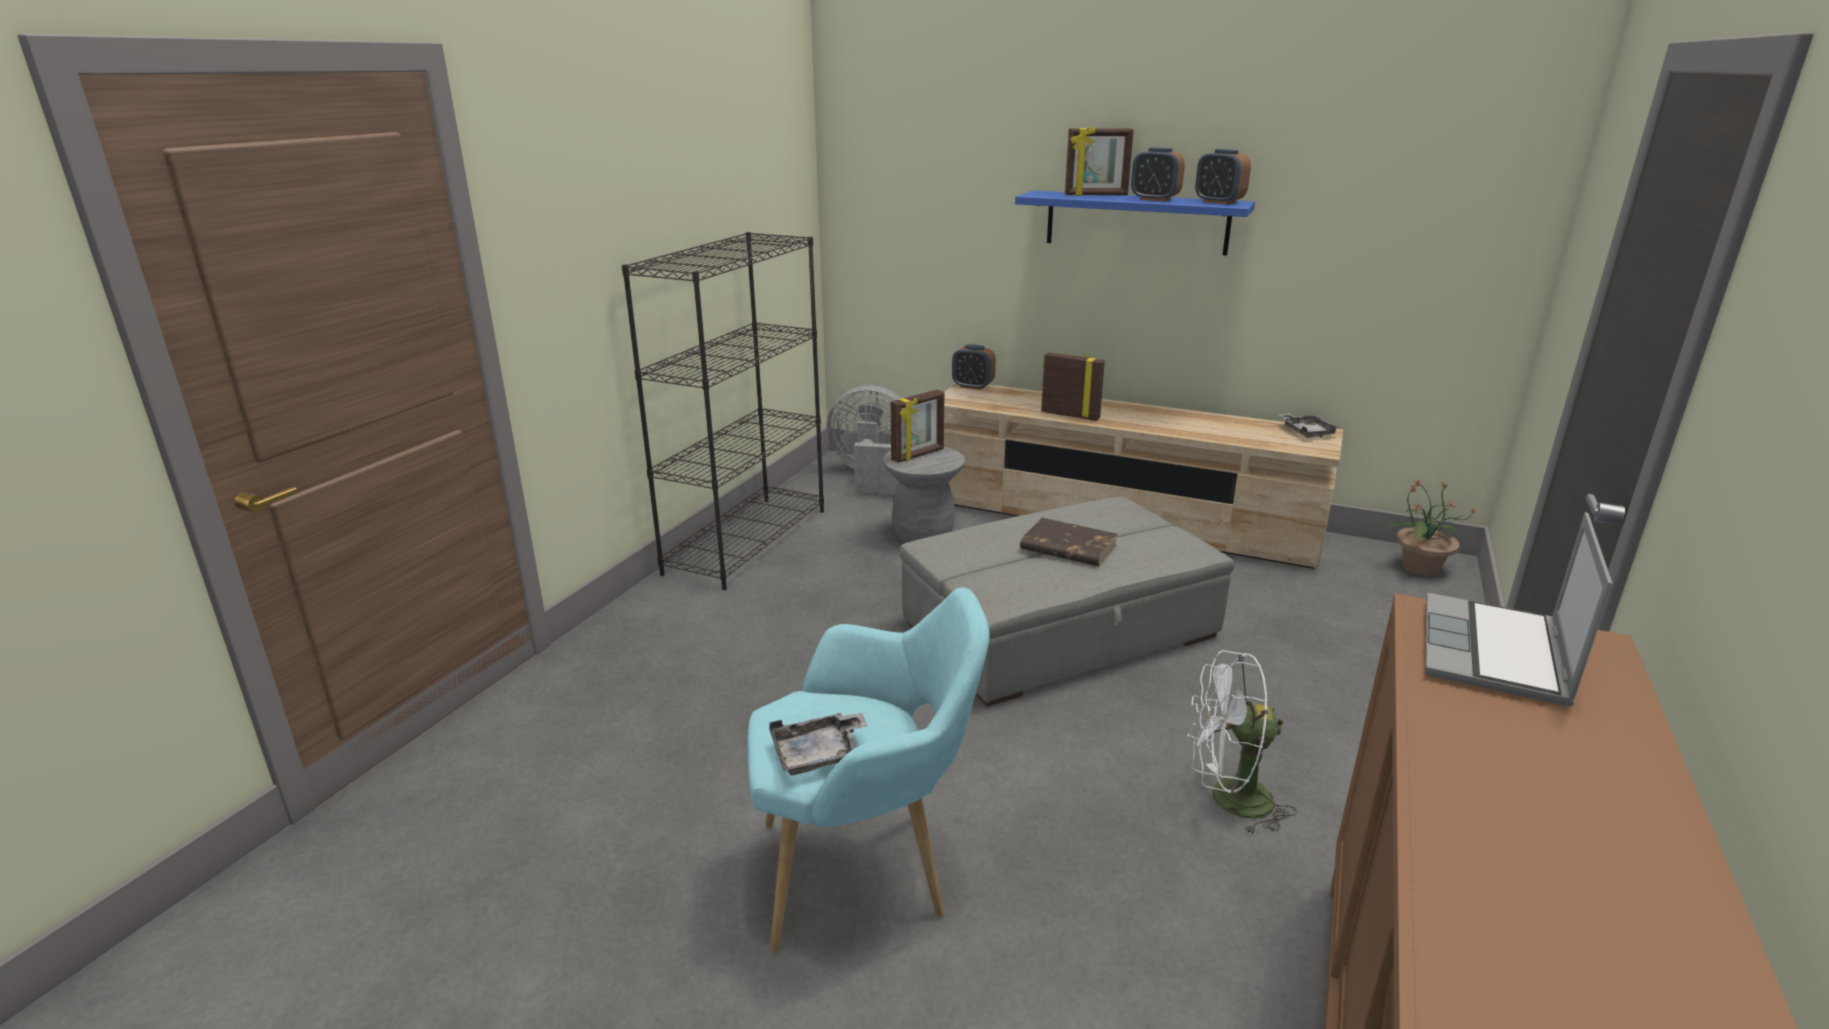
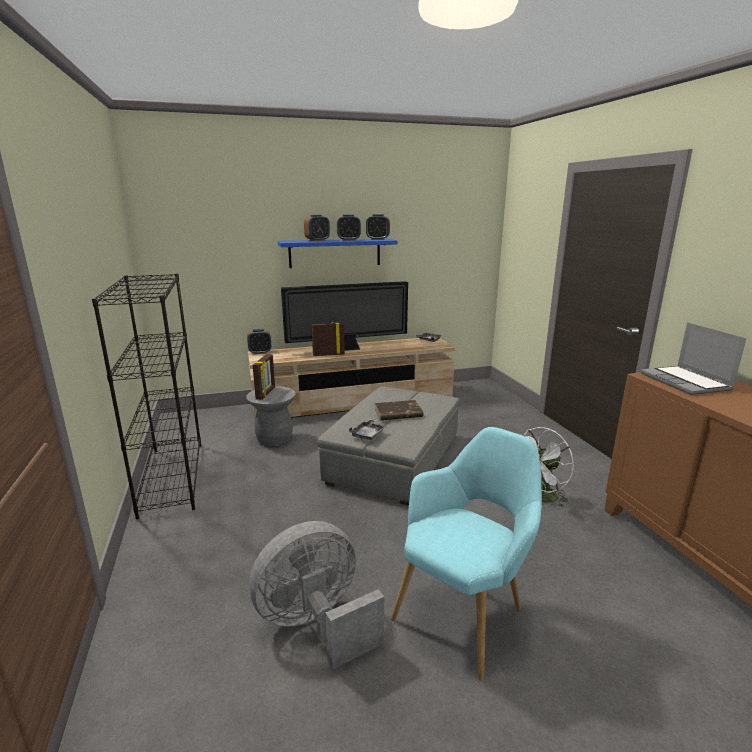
camera: 40 degrees left, 5 degrees down
grey tray [769,713,868,775] -> grey tray moved to [349,419,386,440]
grey fan [826,385,902,495] -> grey fan moved to [249,521,384,670]
picture frame [1065,126,1134,196] -> alarm clock [304,215,330,241]
potted plant [1386,479,1480,576] -> none
none -> television [281,281,408,351]

